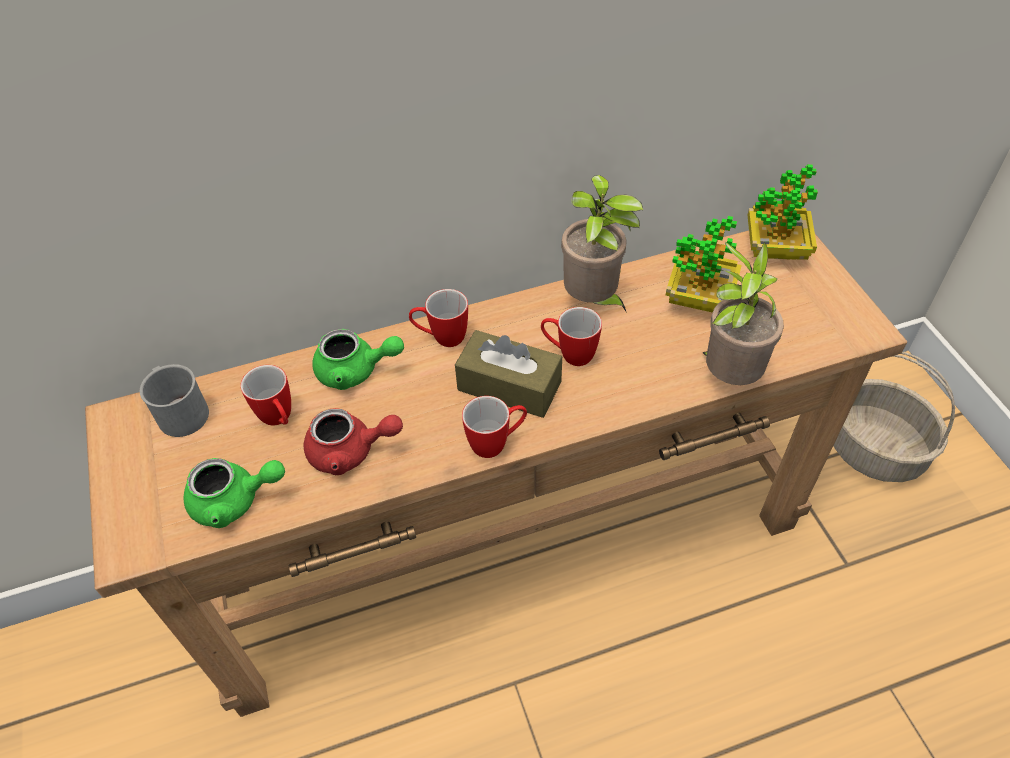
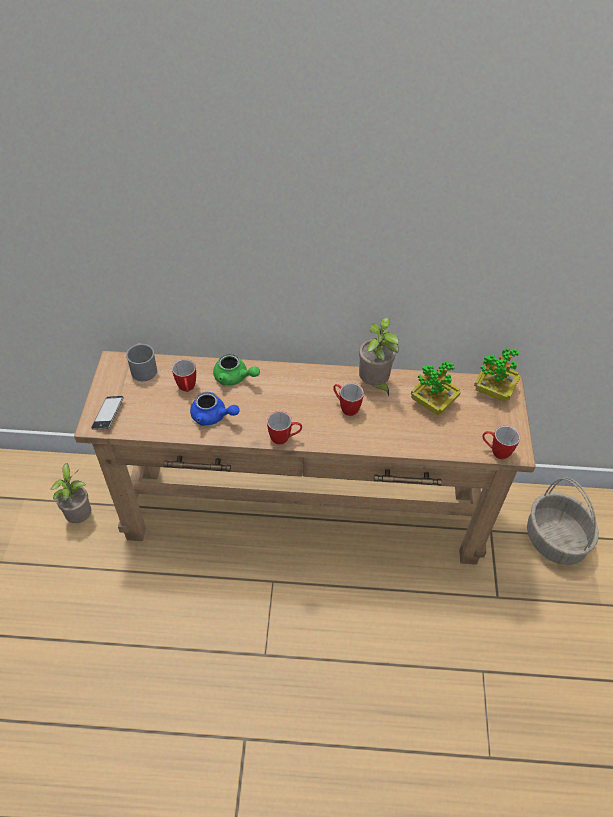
camera: 20 degrees right, 0 degrees up
green teapot [183,458,285,528] -> none
red teapot [303,408,403,475] -> blue teapot [190,392,240,426]
mug [409,289,468,347] -> mug moved to [482,426,520,459]
brown tissue box [455,330,562,418] -> none
potted plant [702,242,784,385] -> potted plant moved to [50,463,91,523]
none -> phone [91,396,124,430]

